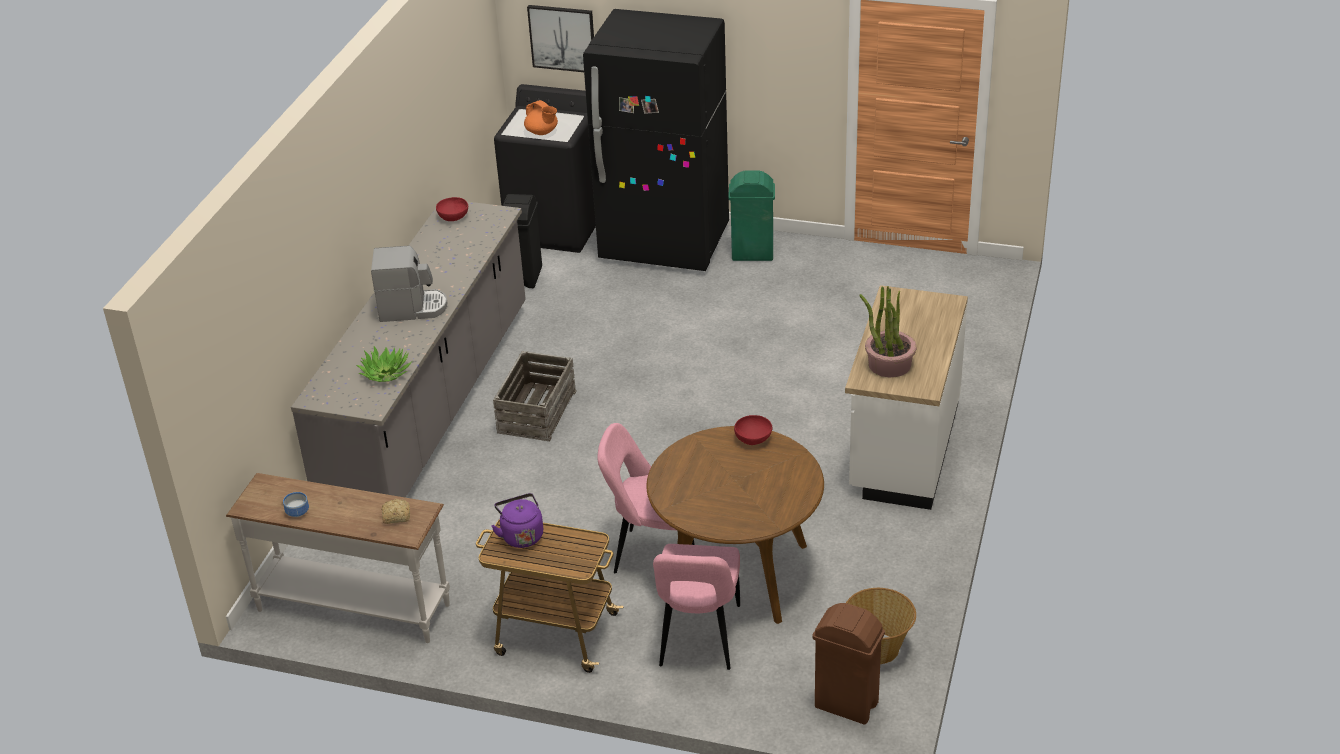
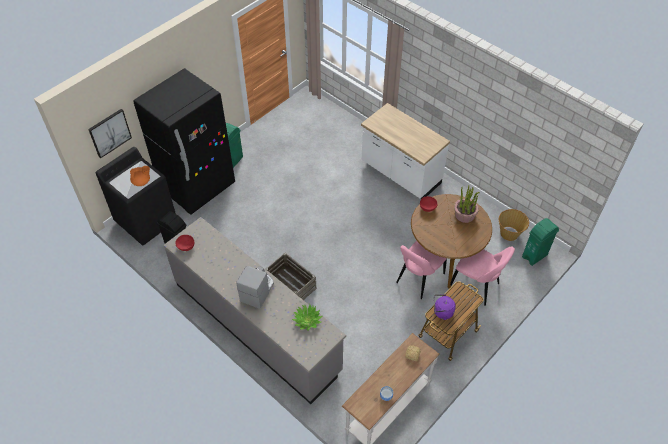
camera: 65 degrees left, 15 degrees up
brown trash can [812,603,885,724] -> green trash can [522,218,559,266]
potted plant [860,286,917,377] -> potted plant moved to [454,185,480,223]

